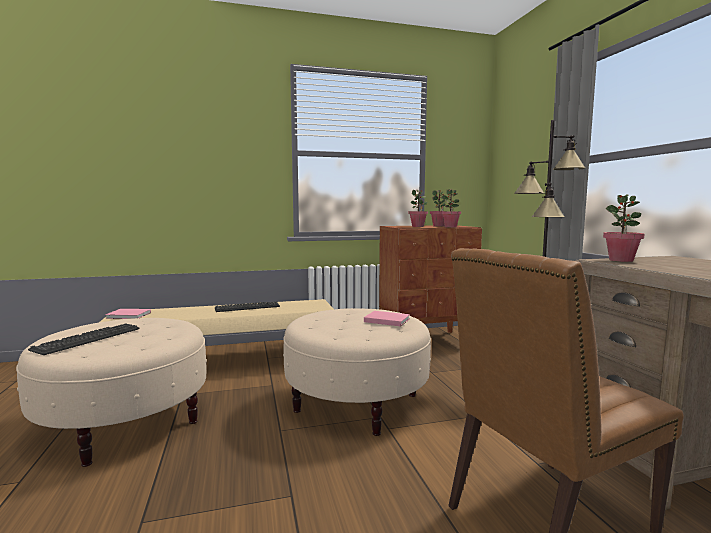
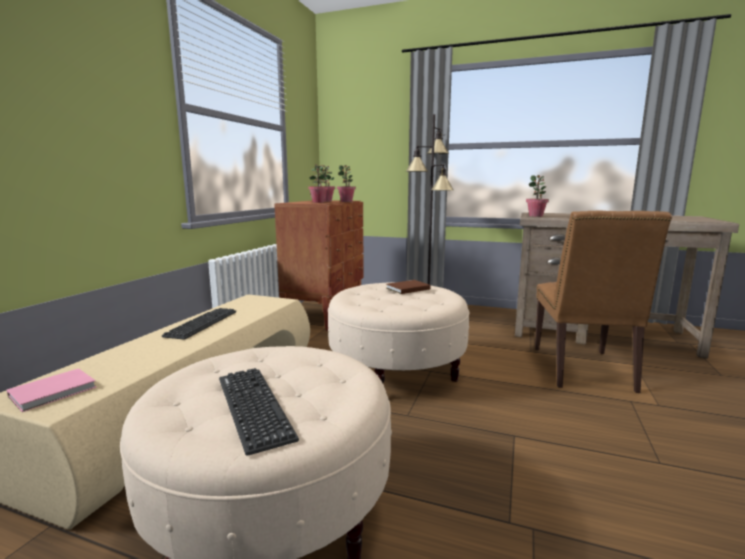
camera: 55 degrees left, 5 degrees up
pink book [364,311,410,326] -> brown book [386,280,430,294]

